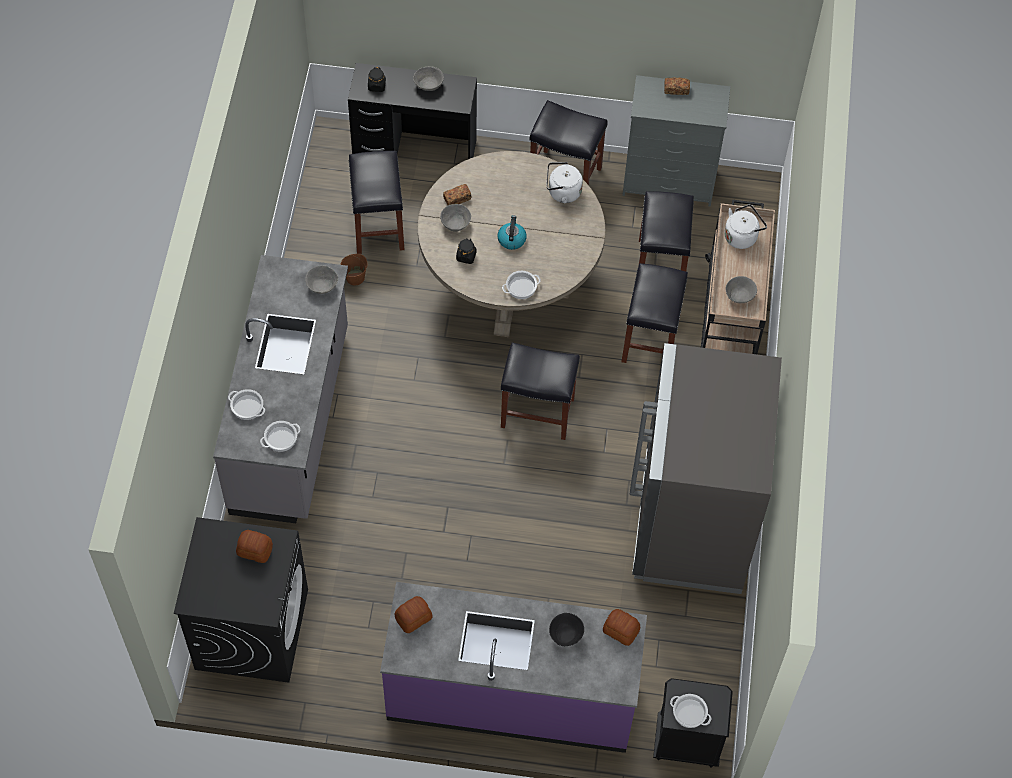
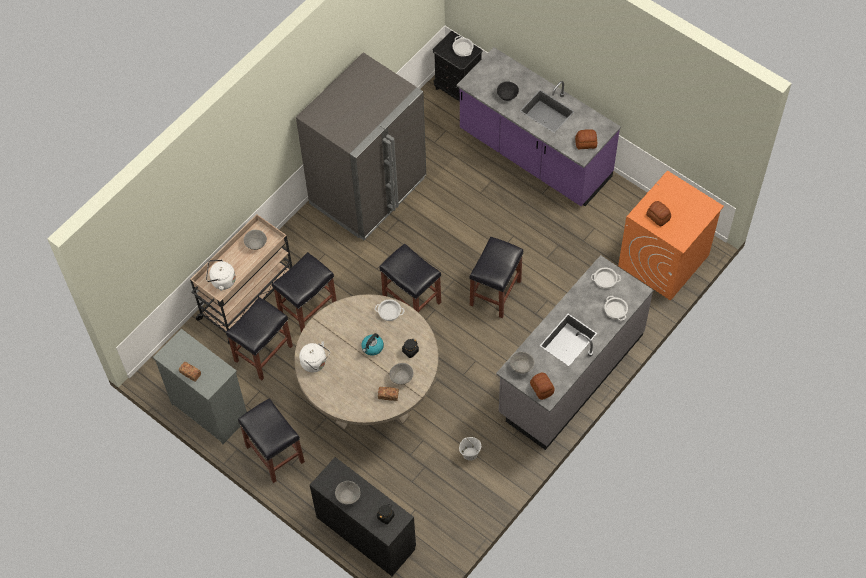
camera: 145 degrees left, 0 degrees up
black washing machine [174,517,308,683] -> orange washing machine [618,171,724,301]
brown bucket [340,254,368,286] -> white bucket [459,437,481,461]
black stool [349,151,404,254] -> black stool moved to [469,236,524,318]
bread [603,609,640,646] -> bread moved to [530,373,555,400]

